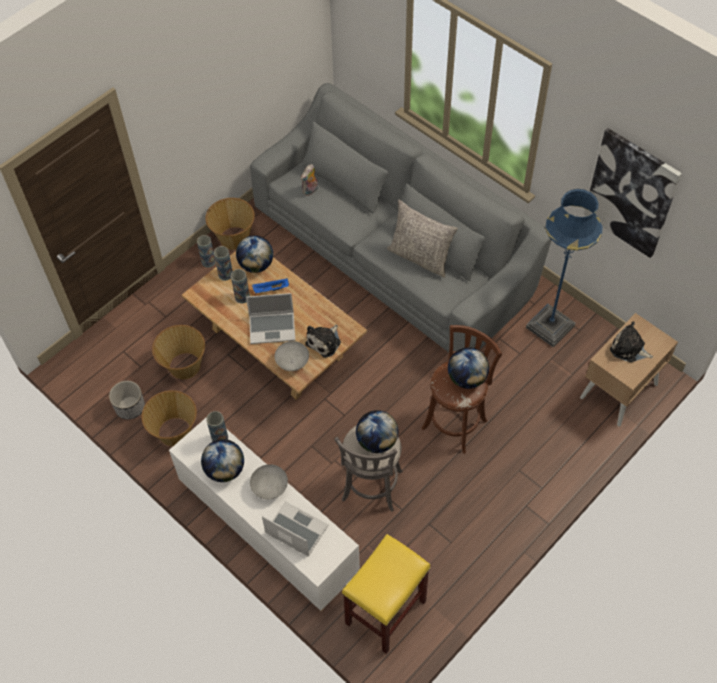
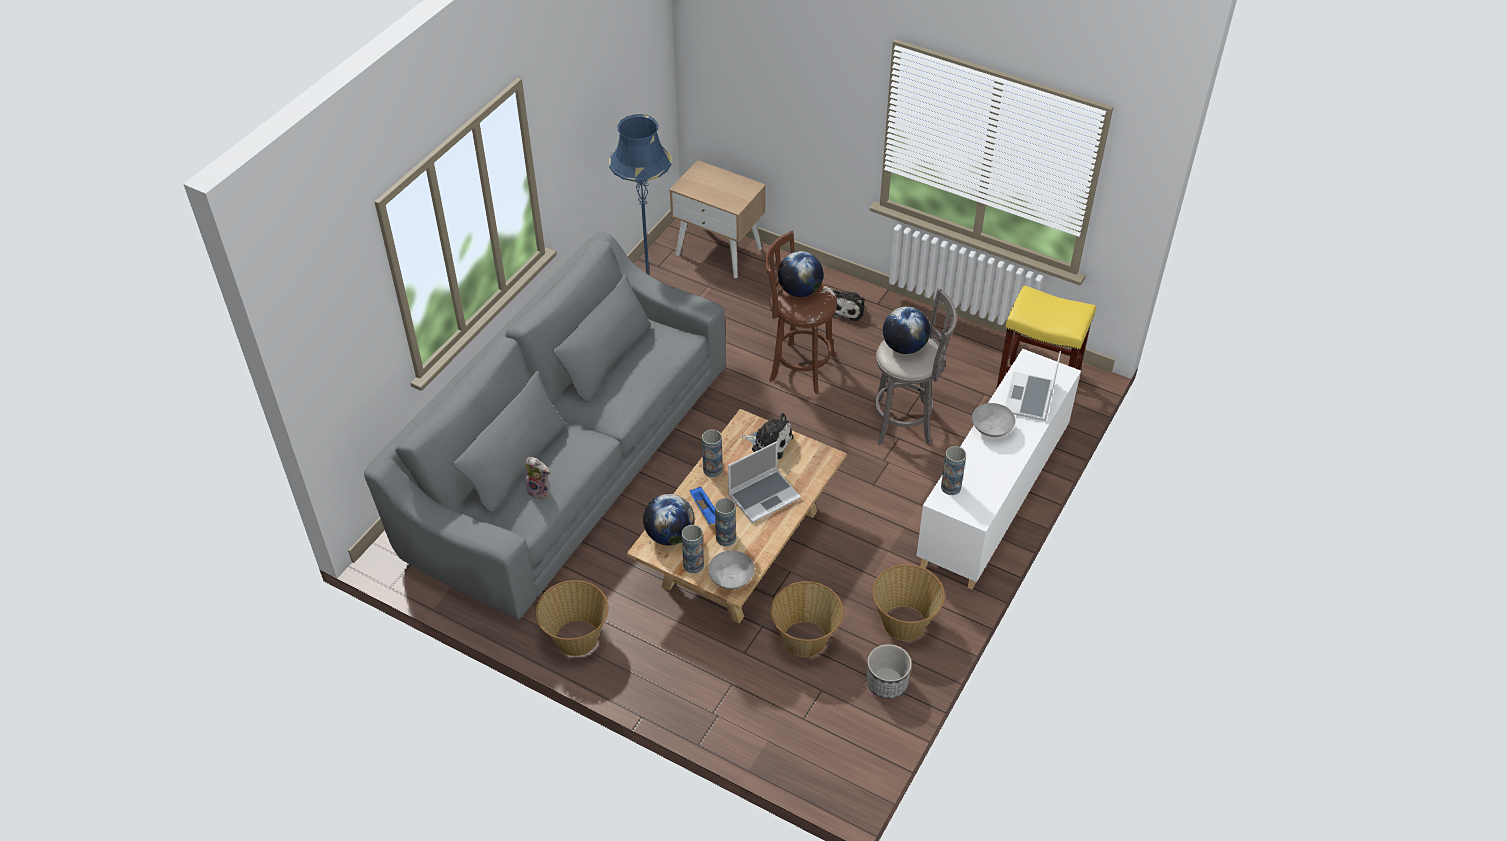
camera: 105 degrees left, 10 degrees down
vase [197,235,215,267] -> vase moved to [702,429,723,477]
globe [201,439,244,482] -> none
laptop [246,293,295,344] -> laptop turned 75 degrees clockwise [728,441,801,523]
grey bowl [274,341,309,371] -> grey bowl moved to [708,551,755,589]
grey pillow [387,200,458,278] -> none
picture [584,128,682,258] -> none
plush toy [610,321,653,362] -> plush toy moved to [833,289,865,321]

